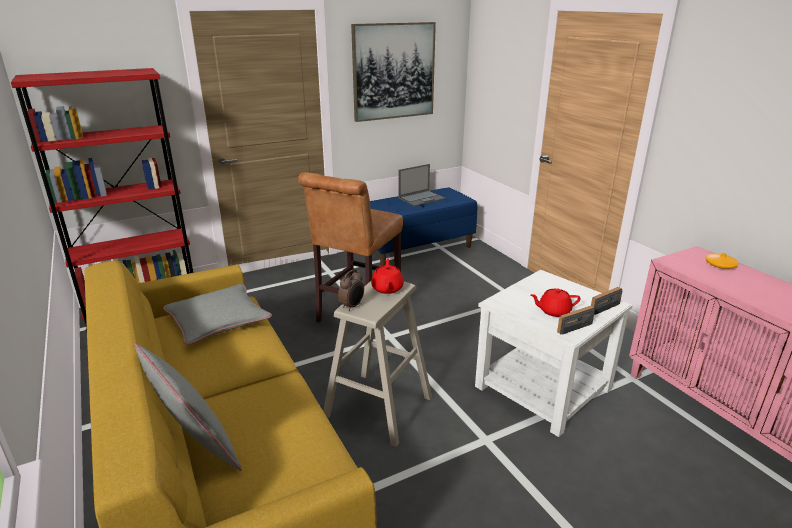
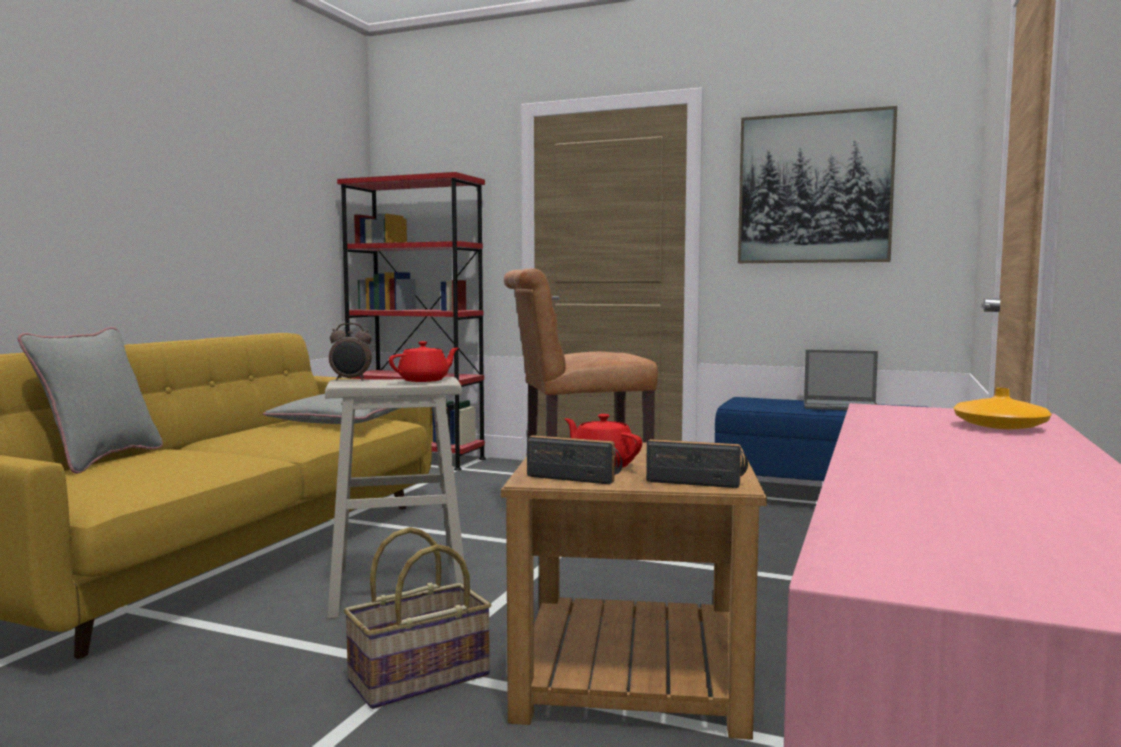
camera: 50 degrees right, 20 degrees down
white side table [475,270,633,437] -> brown side table [501,442,767,740]
none -> basket [344,527,491,709]

